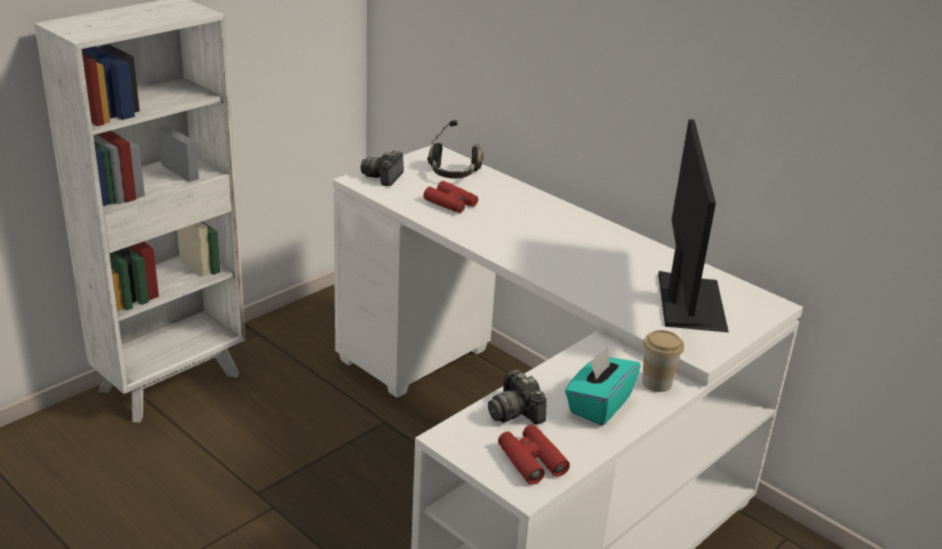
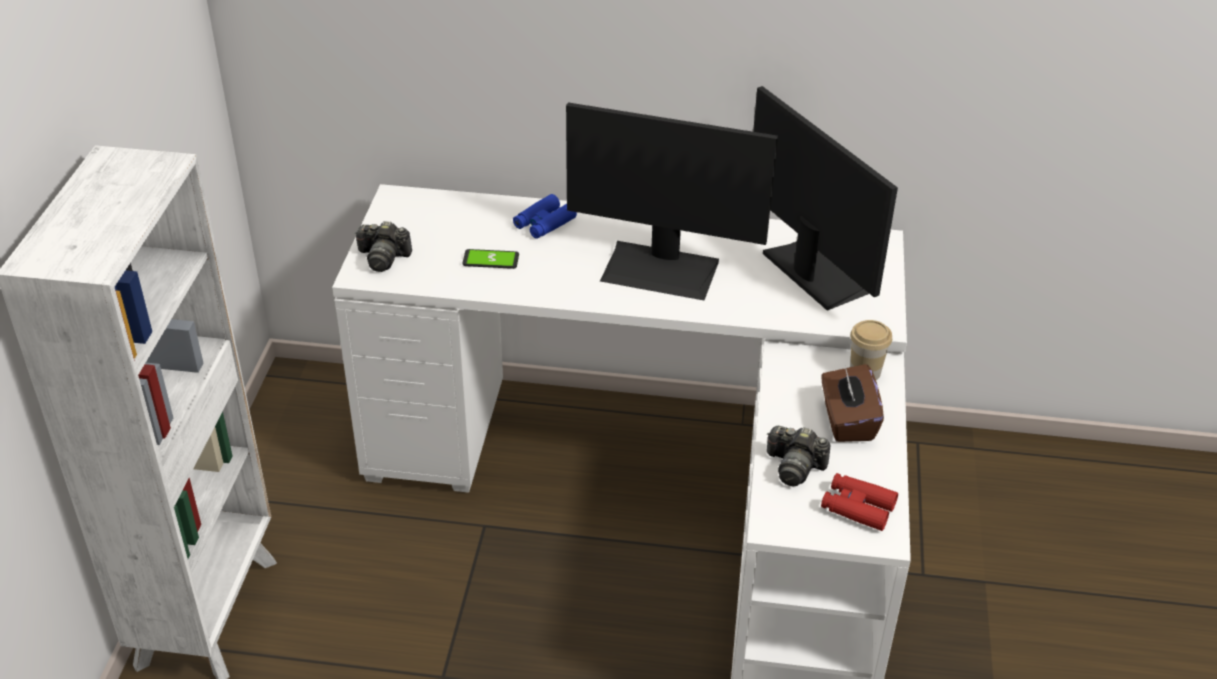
camera: 35 degrees left, 10 degrees up
camera [361,151,404,186] -> camera turned 60 degrees counterclockwise [355,221,412,272]
red binoculars [423,181,478,213] -> phone [462,249,519,269]
black headphones [427,120,484,178] -> none
turquoise tissue box [565,346,641,426] -> brown tissue box [821,364,884,442]
none -> blue binoculars [513,194,577,239]
none -> monitor [566,102,778,300]

